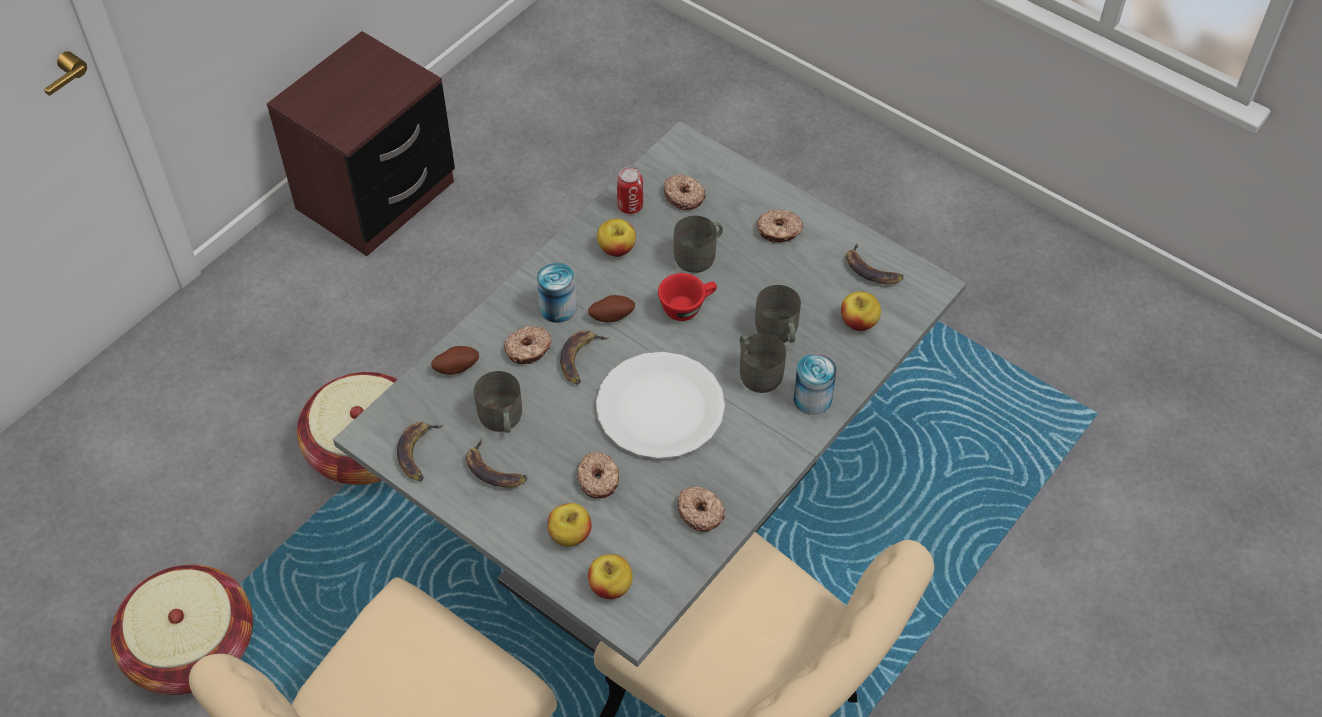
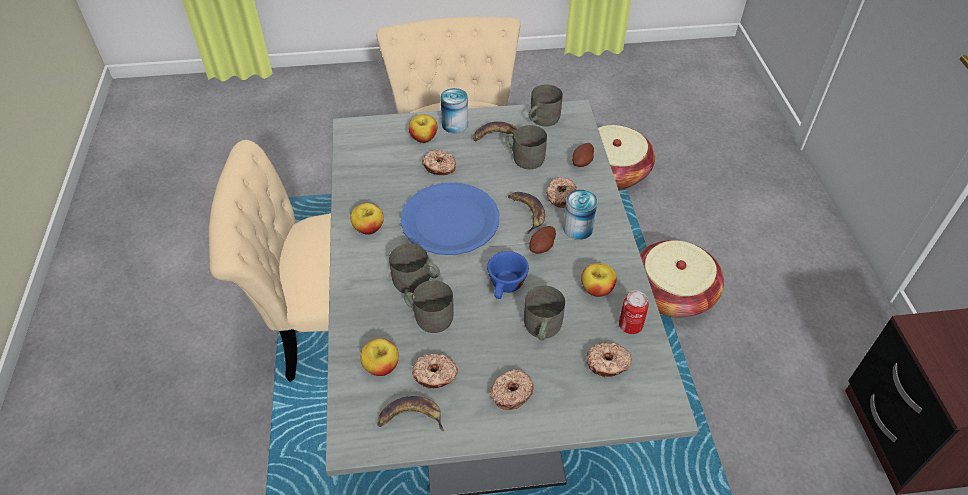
camera: 135 degrees right, 5 degrees down
banana [397,422,443,481] -> grey mug [529,85,563,126]
apple [588,554,633,599] -> apple moved to [350,203,384,235]
white plate [596,352,725,459] -> blue plate [400,182,499,255]
red cup [658,273,717,321] -> blue cup [487,251,529,299]
donut [677,486,725,532] -> donut moved to [412,353,458,389]
can [794,353,836,415] -> can moved to [440,88,468,133]

